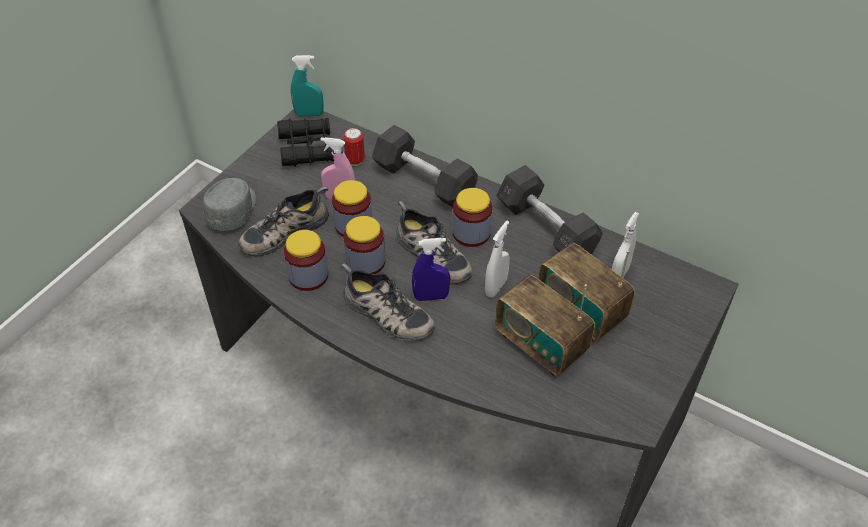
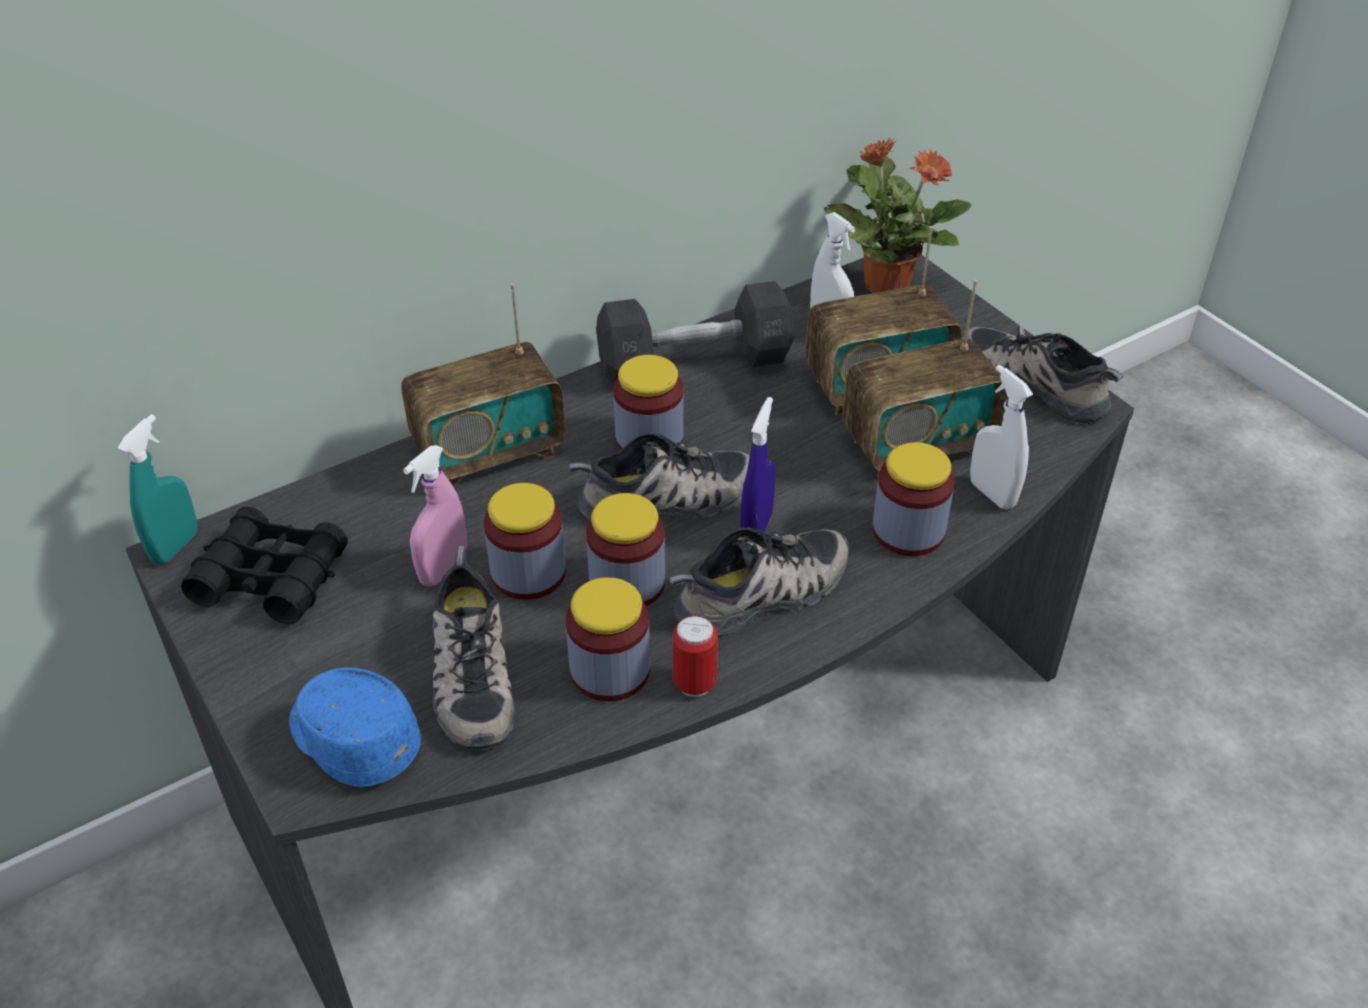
camera: 65 degrees left, 5 degrees down
grey cap [203,178,256,231] -> blue cap [289,667,421,787]
can [343,128,365,166] -> can moved to [672,615,718,697]
grey dumbbell [372,125,478,207] -> radio [401,283,565,487]
white spray bottle [485,221,510,297] -> white spray bottle moved to [970,365,1033,509]
none -> potted plant [824,138,972,293]
none -> jar [872,442,955,556]
none -> shoe [961,325,1123,424]

